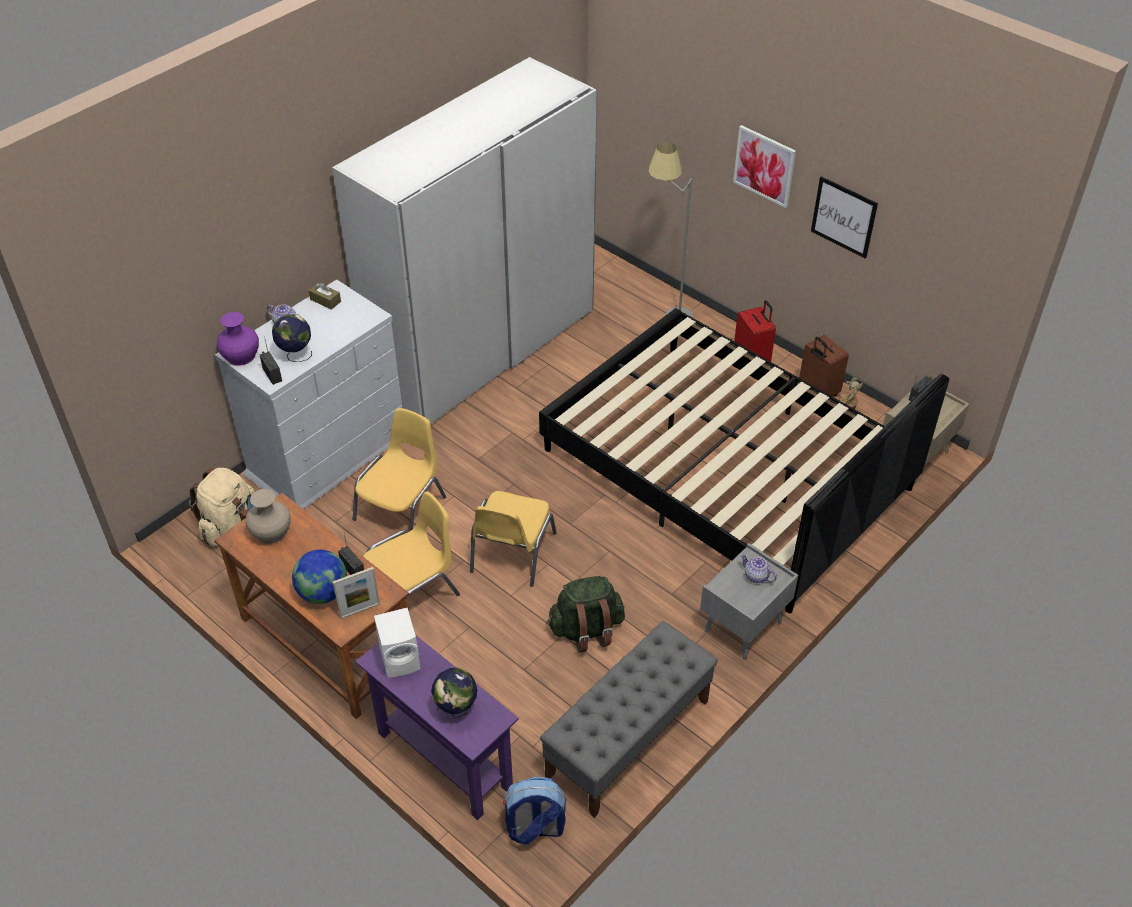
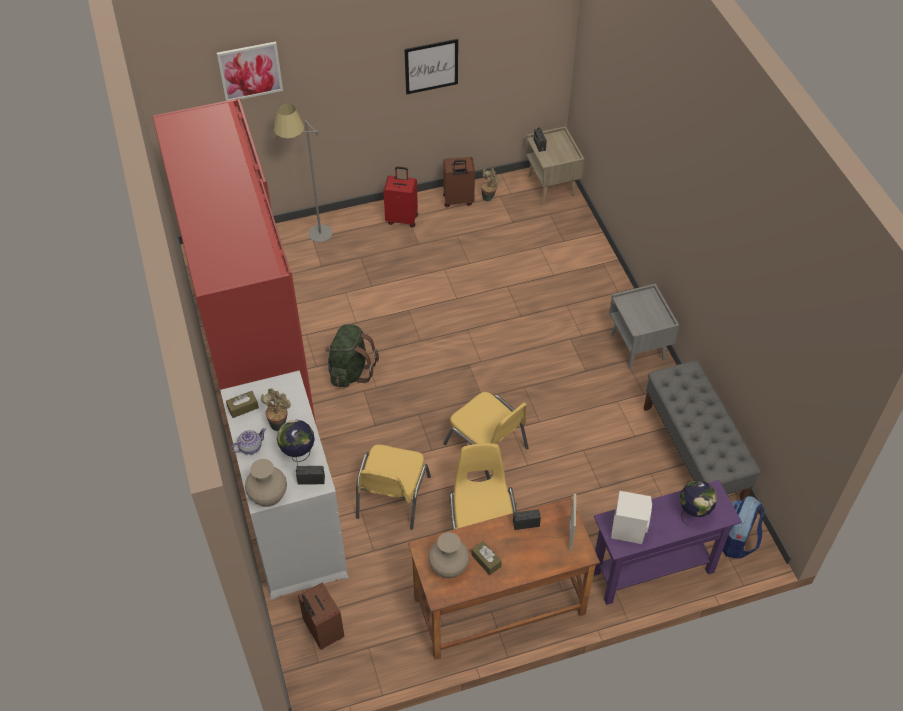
camera: 60 degrees left, 5 degrees up
beige backpack [189,468,255,546] -> brown suitcase [298,583,345,650]
purple vase [217,312,259,366] -> beige vase [245,459,287,507]
globe [292,549,347,604] -> none
white wardrobe [332,57,598,424] -> red wardrobe [153,98,316,424]
yellow chair [353,408,446,531] -> yellow chair turned 135 degrees counterclockwise [356,444,431,530]
black bed [539,308,949,613] -> none
green backpack [547,576,625,653] -> green backpack moved to [325,324,379,387]
picture [733,125,796,208] -> picture moved to [217,42,283,101]
teapot [740,554,777,583] -> none
none -> potted plant [261,388,291,431]
none -> brown tissue box [471,541,502,575]

